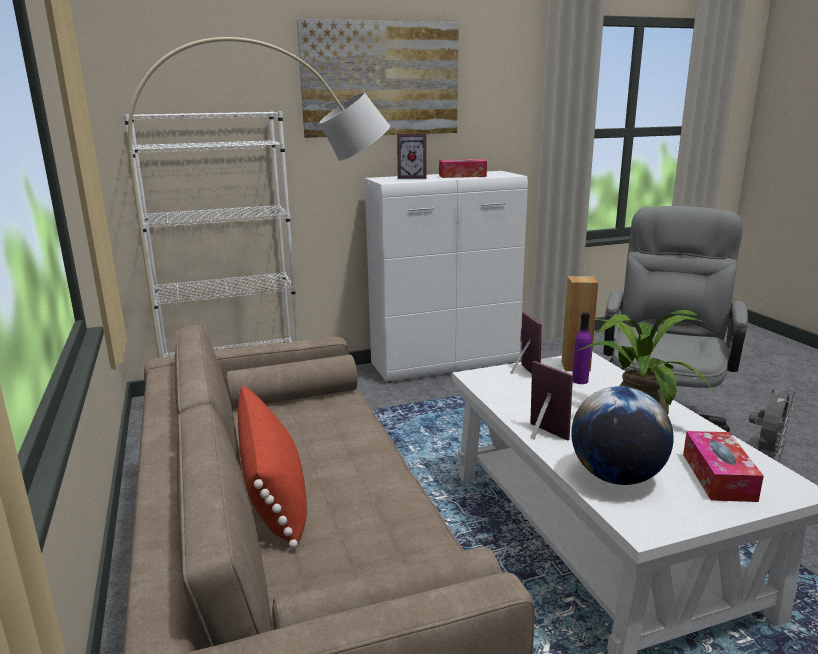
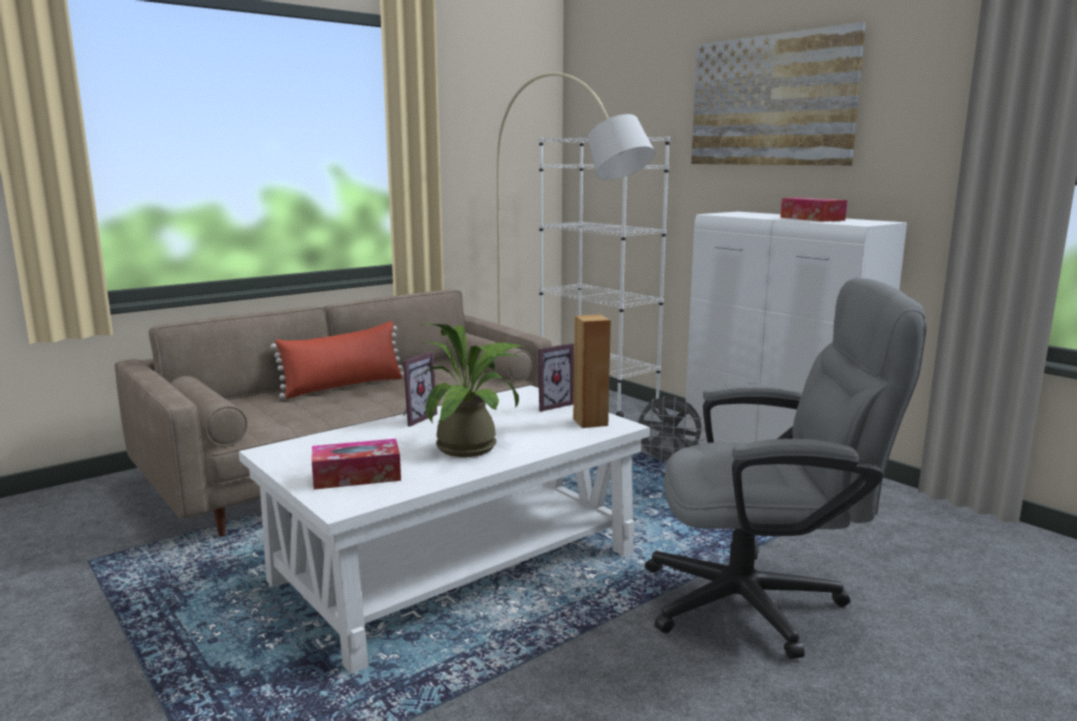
camera: 70 degrees right, 5 degrees down
picture frame [397,133,427,179] -> none
globe [571,386,674,485] -> none
purple bottle [572,312,592,384] -> none
grey fan [749,388,796,462] -> grey fan moved to [637,396,705,462]

